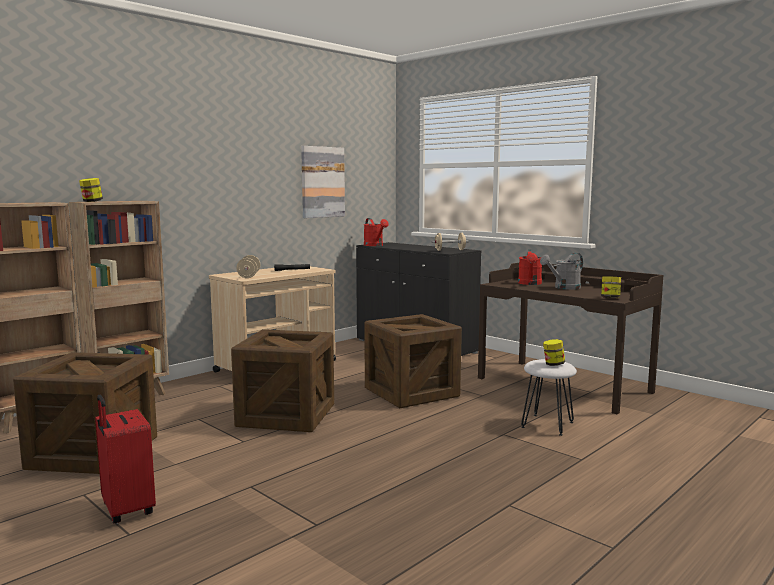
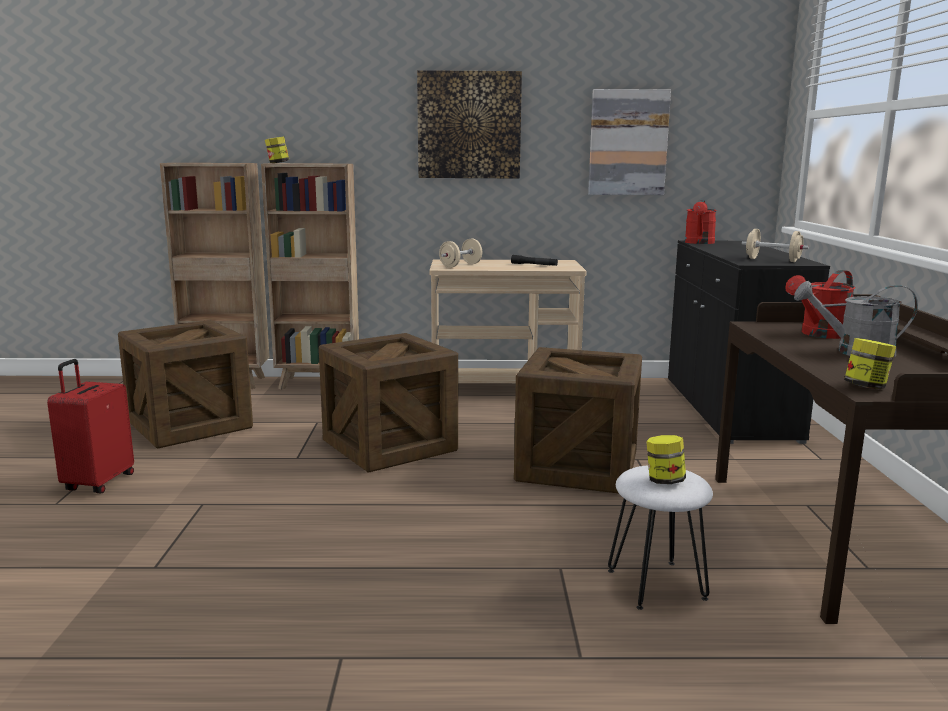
camera: 45 degrees right, 5 degrees up
none -> picture [417,70,522,179]

